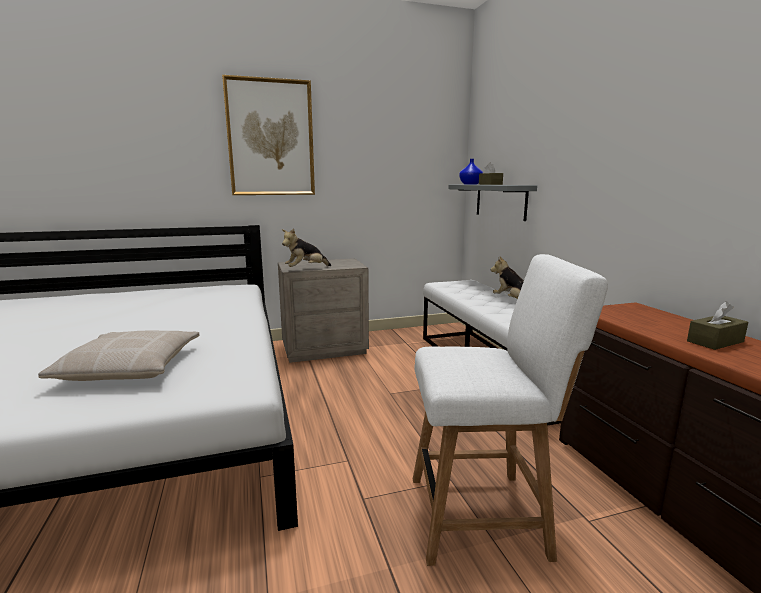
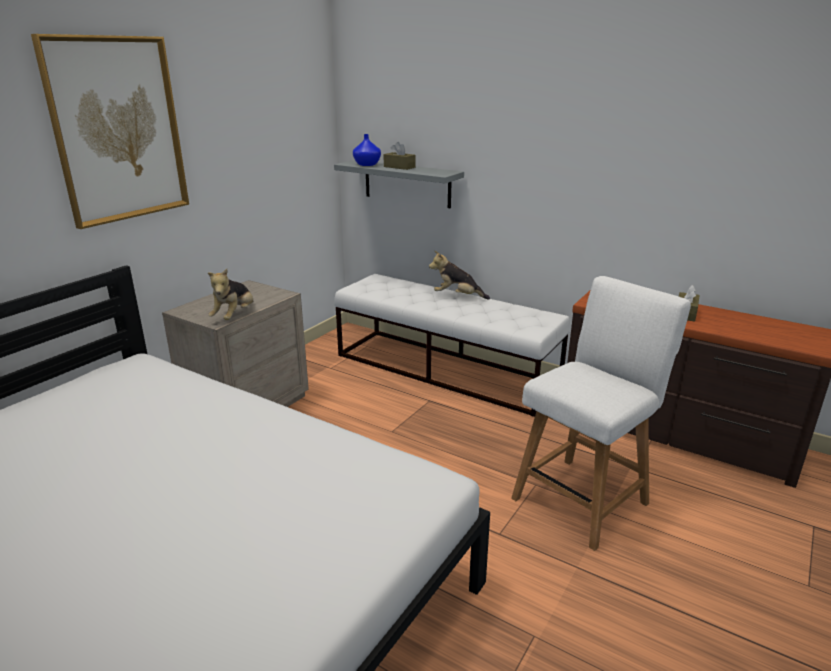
camera: 40 degrees left, 10 degrees up
beige pillow [38,330,199,381] -> none

